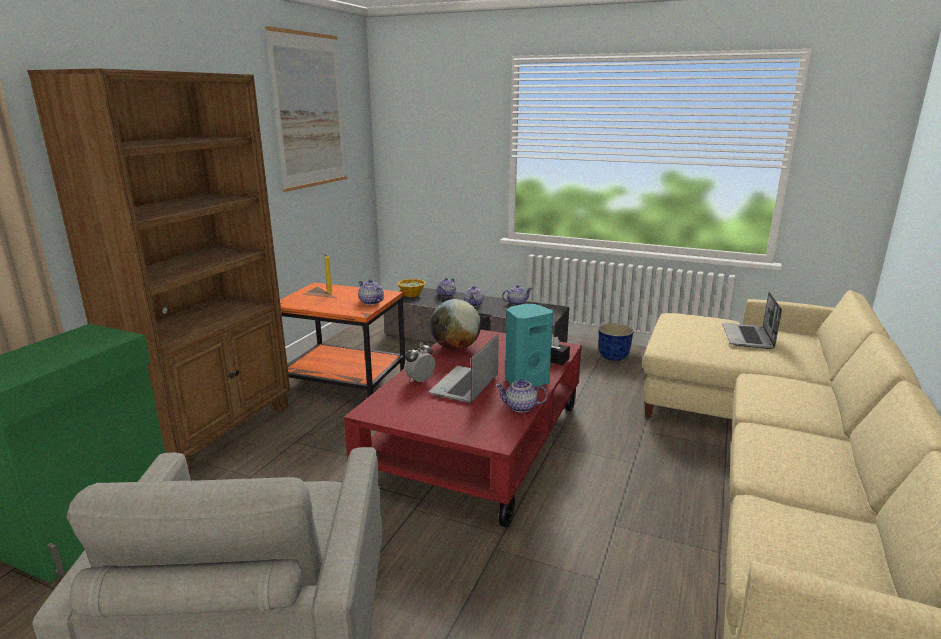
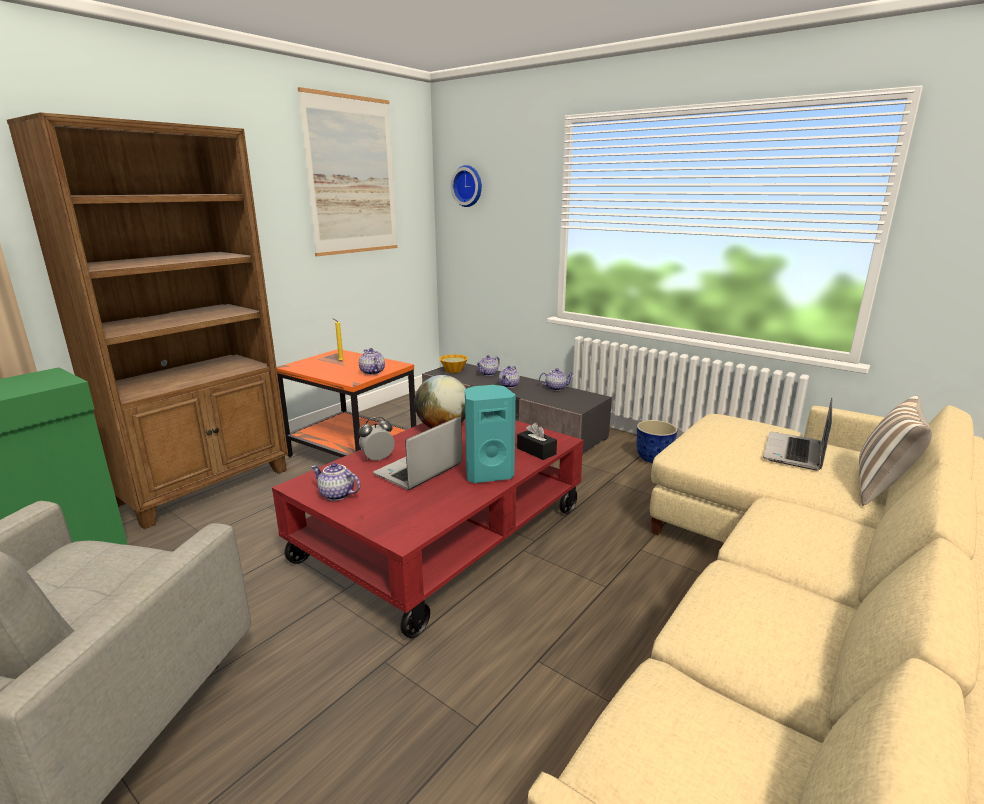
camera: 15 degrees right, 0 degrees up
teapot [496,379,548,413] -> teapot moved to [311,463,360,501]
none -> wall clock [451,165,482,207]
none -> pillow [859,395,932,506]

